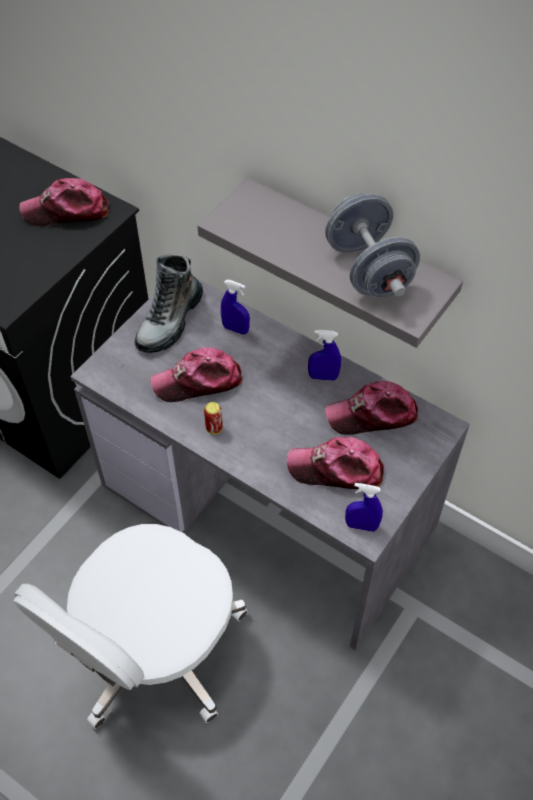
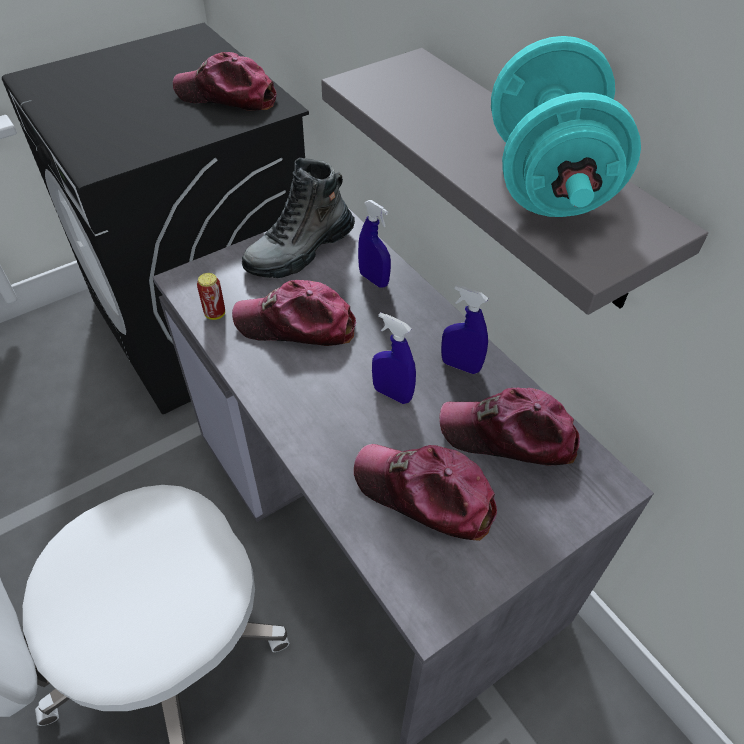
camera: 20 degrees right, 5 degrees down
can [204,402,223,434] -> can moved to [197,273,225,320]
grey dumbbell [325,194,420,298] -> turquoise dumbbell [491,36,641,217]
blue spray bottle [345,483,383,532] -> blue spray bottle moved to [372,312,416,404]

